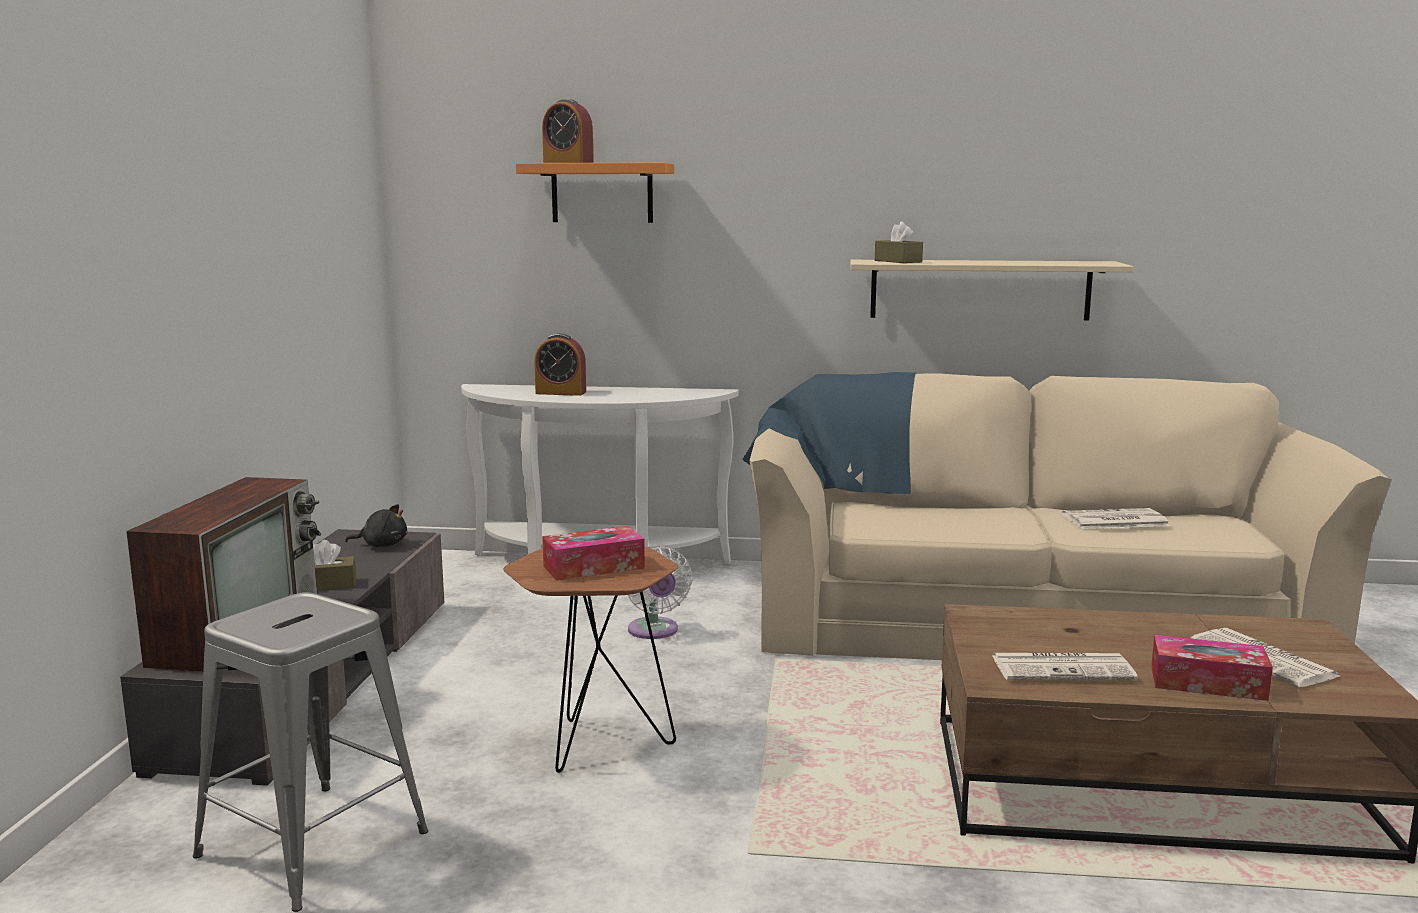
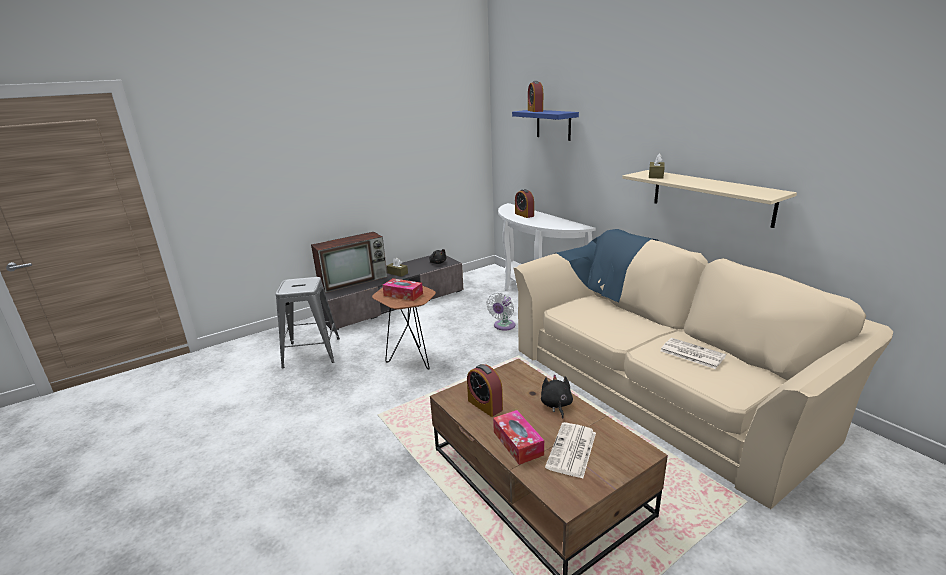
camera: 50 degrees right, 10 degrees up
orange shelf [516,163,674,223] -> blue shelf [512,110,579,141]
newspaper [992,653,1138,680] -> alarm clock [467,364,503,417]
none -> black plush toy [541,374,573,419]

